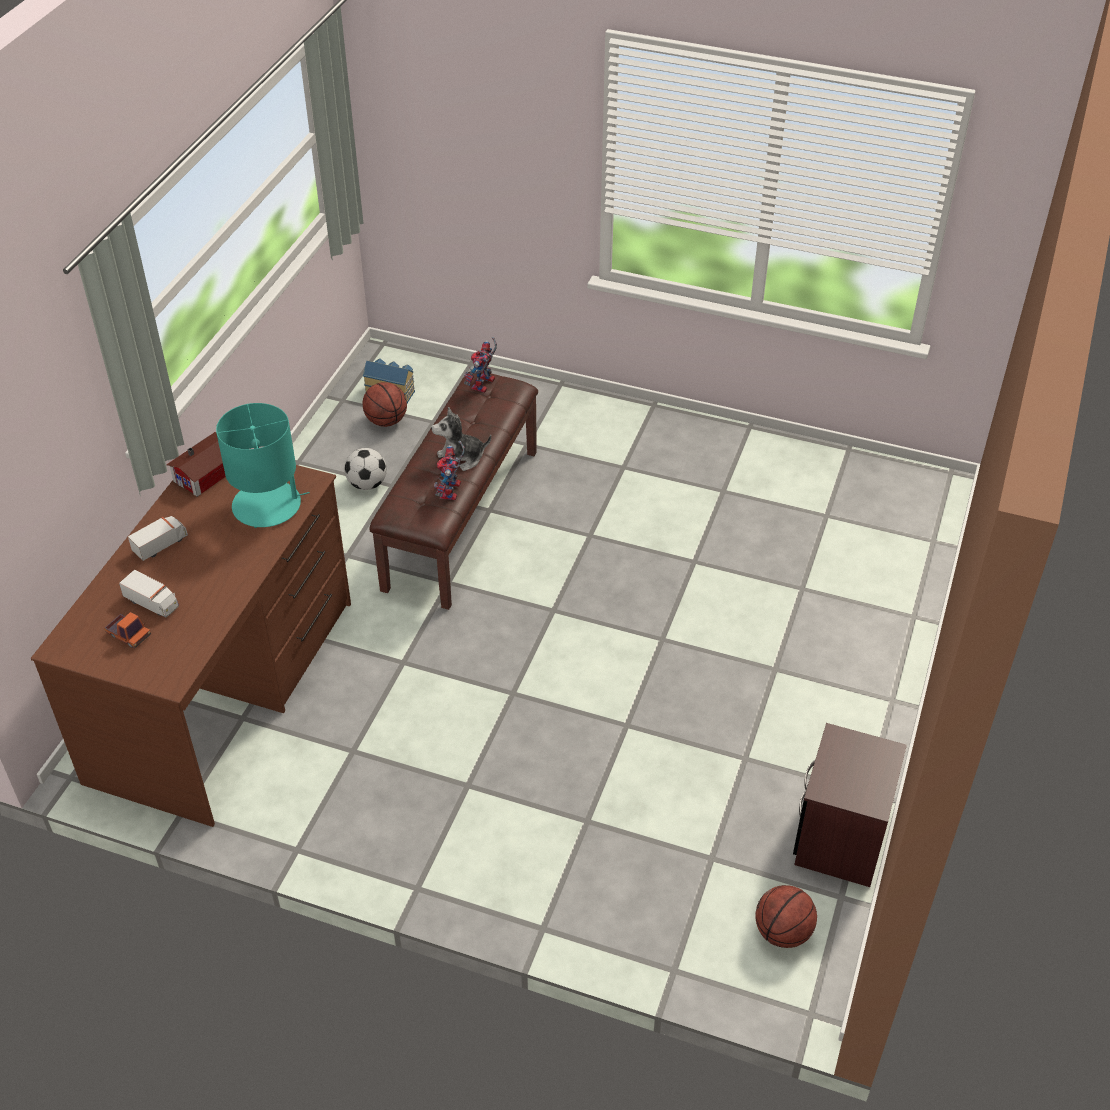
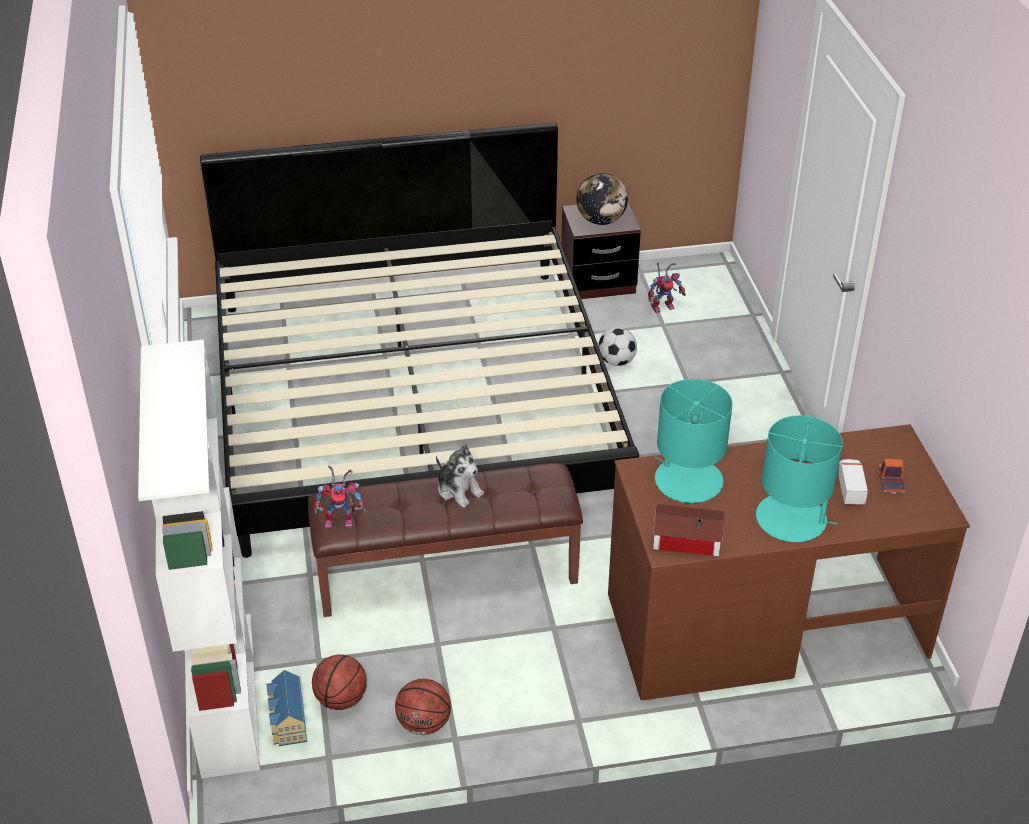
camera: 120 degrees left, 5 degrees down
toy truck [128,516,188,561] -> turquoise table lamp [756,415,843,542]
football [344,448,387,490] -> football moved to [598,327,637,366]
toy robot [434,441,465,500] -> toy robot moved to [648,262,686,313]
basketball [755,885,817,948] -> basketball moved to [395,679,451,735]
none -> white bookcase [138,340,260,779]
none -> bed [200,123,639,558]
none -> globe [576,173,628,225]

